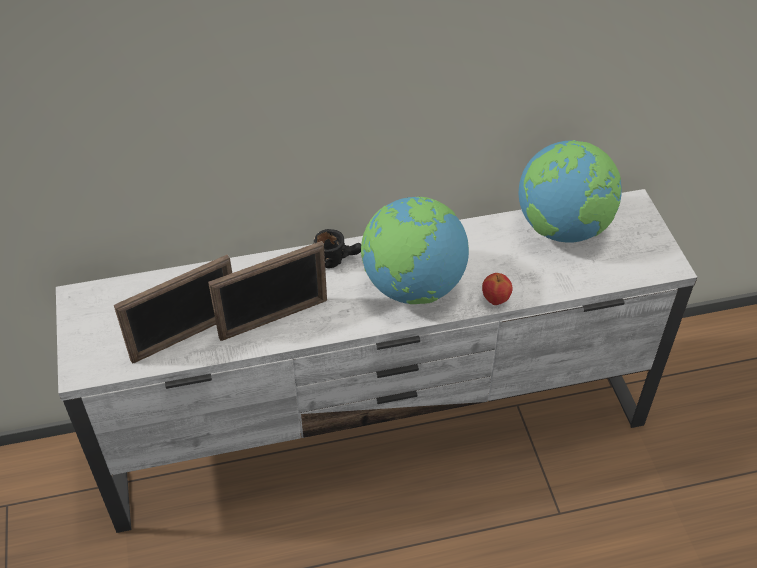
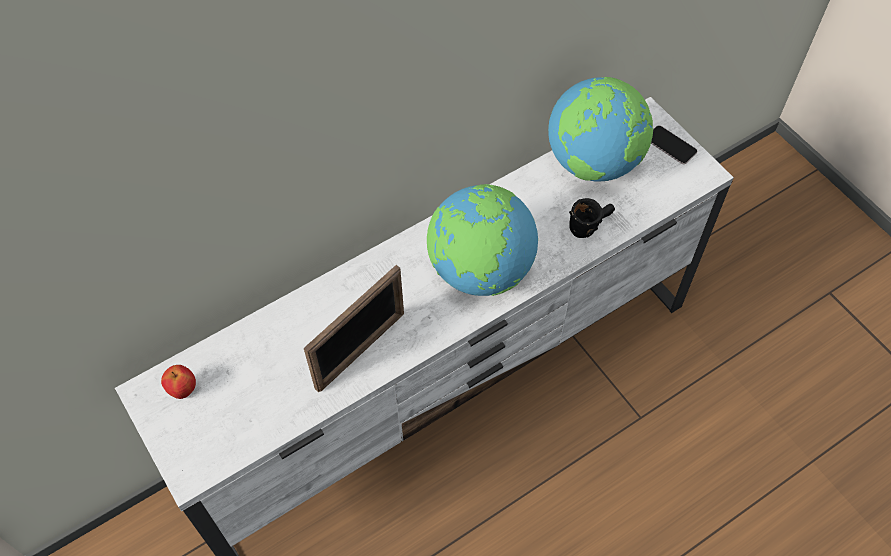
camera: 20 degrees left, 10 degrees up
picture frame [114,254,232,364] -> none
black mug [314,229,361,268] -> black mug moved to [569,198,615,238]
apple [482,273,512,305] -> apple moved to [161,365,196,399]
none -> phone [651,125,697,164]

